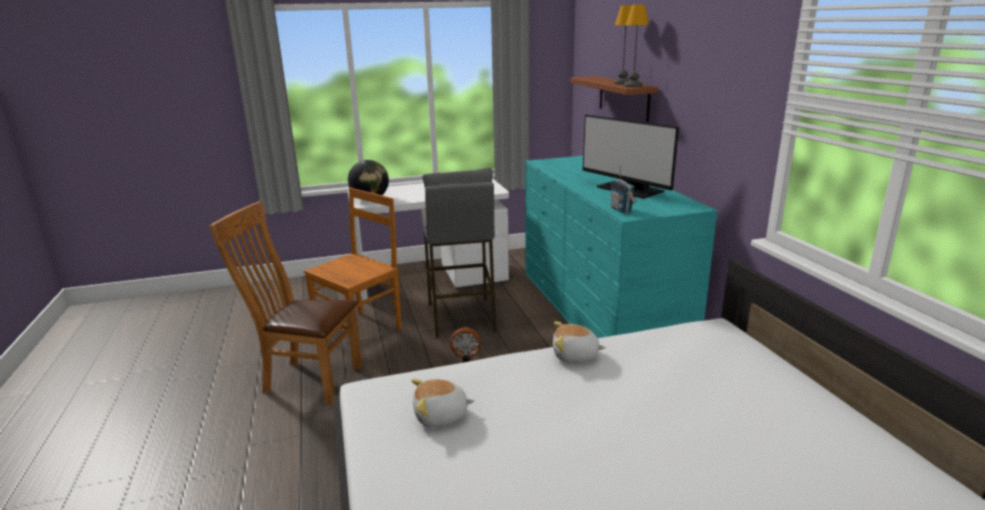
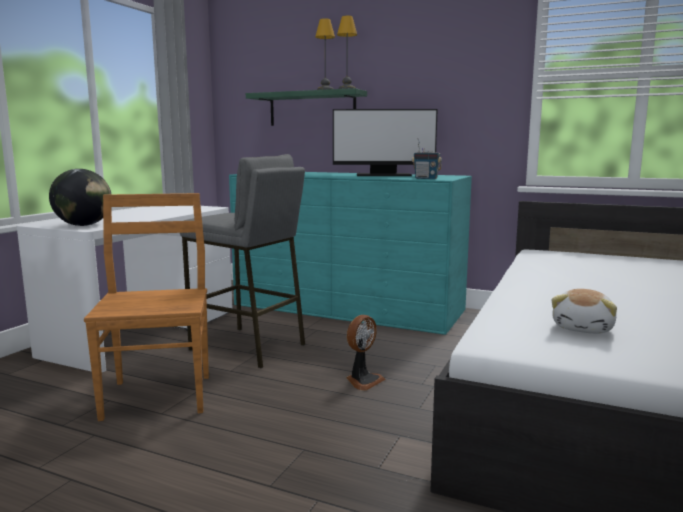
camera: 50 degrees left, 10 degrees down
brown chair [209,201,362,405] -> none
plush toy [553,321,606,363] -> none
brown shelf [570,76,658,122] -> green shelf [246,88,367,126]

